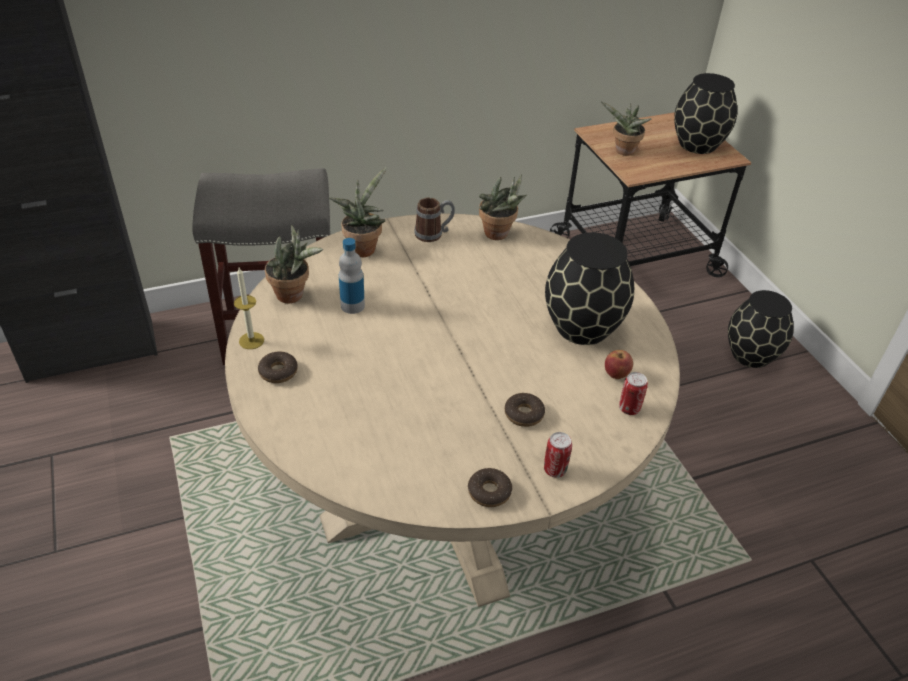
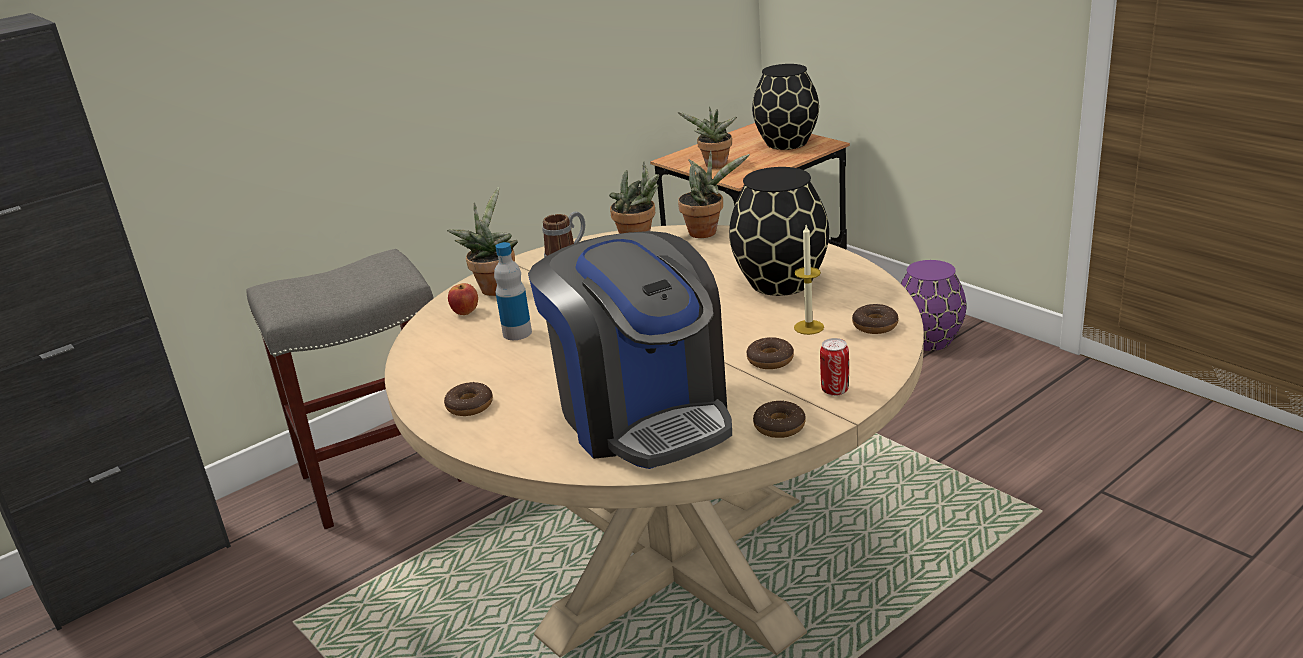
camera: 15 degrees left, 15 degrees down
candle [234,268,264,349] -> candle moved to [794,225,824,335]
potted plant [265,224,323,303] -> potted plant moved to [678,150,750,238]
apple [605,350,633,379] -> apple moved to [448,283,478,315]
can [619,372,648,415] -> donut [852,304,898,334]
black vase [728,290,794,368] -> purple vase [900,260,966,351]
none -> coffee machine [528,231,732,469]

